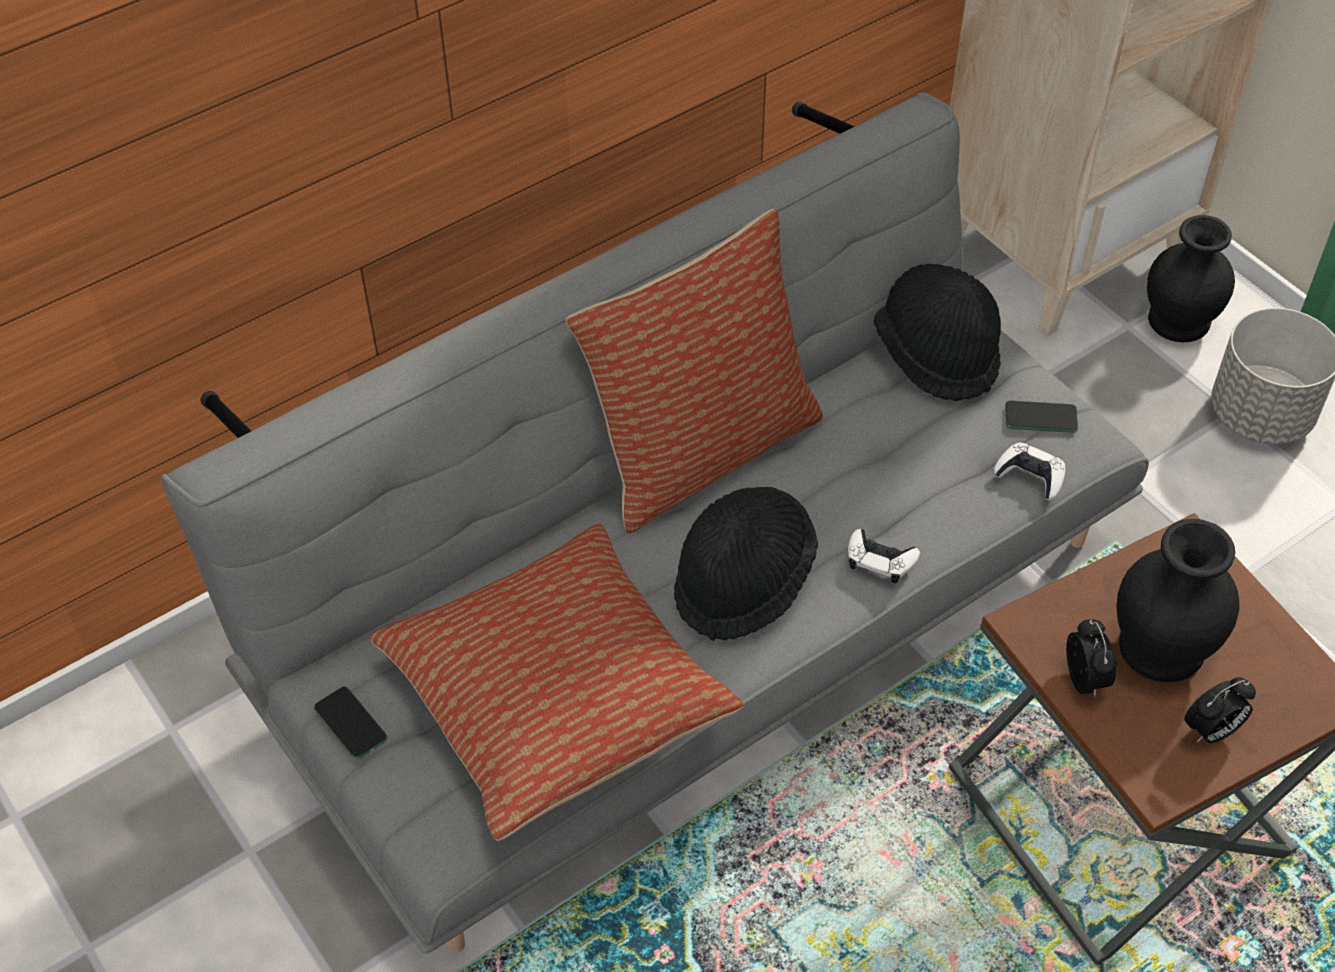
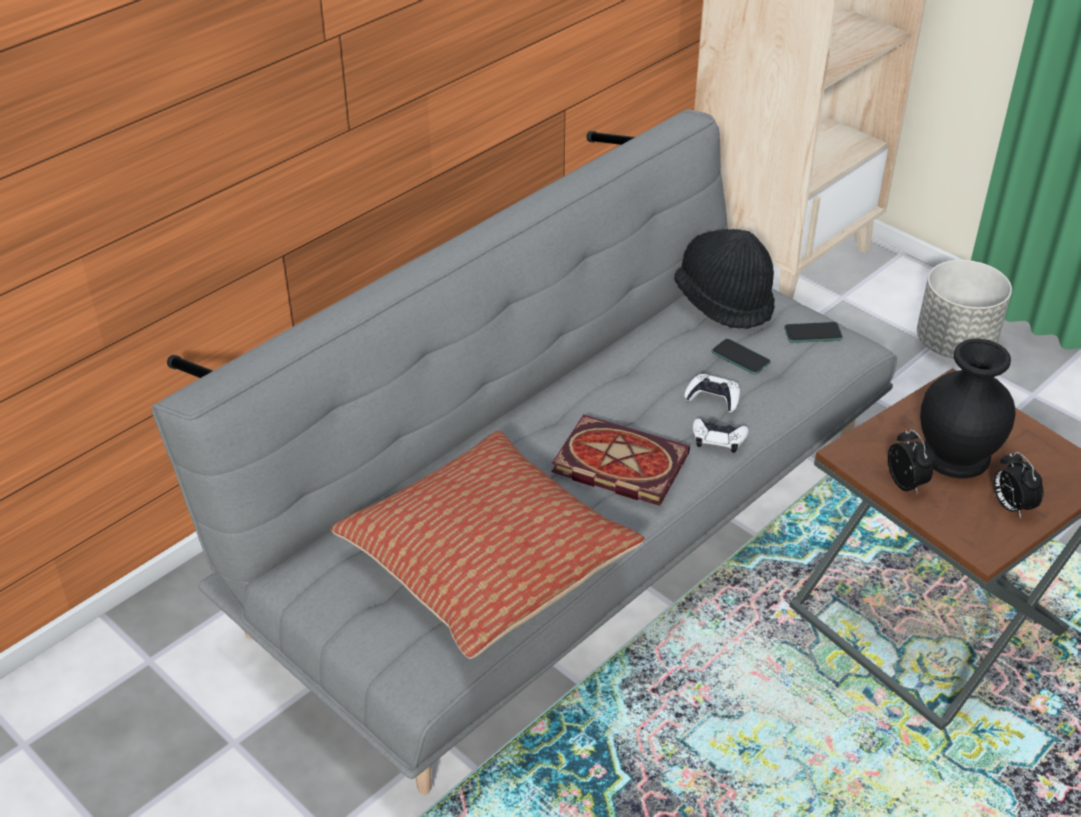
camera: 10 degrees left, 10 degrees down
phone [314,687,388,759] -> phone moved to [712,339,771,375]
pillow [566,208,823,533] -> none
black hat [674,487,818,641] -> book [552,414,690,506]
white game controller [994,442,1066,500] -> white game controller moved to [684,374,740,412]
black vase [1147,215,1235,342] -> none
alarm clock [1184,677,1256,743] -> alarm clock turned 105 degrees clockwise [993,452,1044,519]

